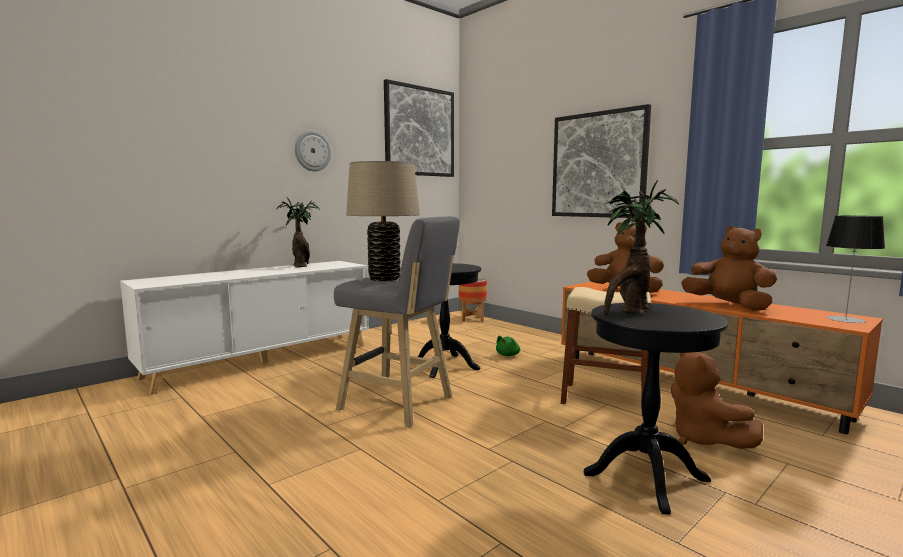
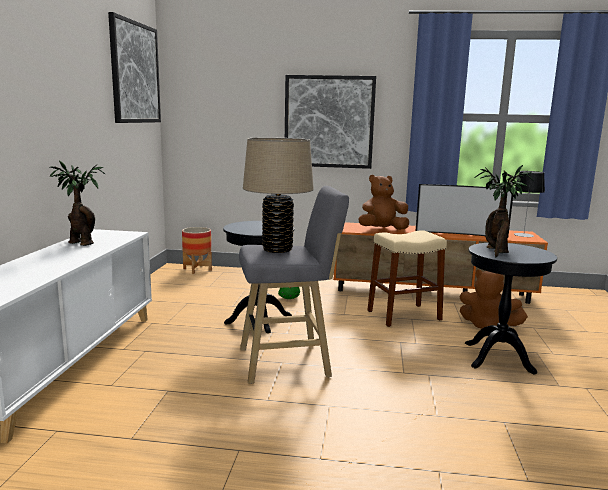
camera: 40 degrees left, 5 degrees up
wall clock [295,131,331,171] -> none
brown plush toy [681,226,777,311] -> television [416,184,513,238]

